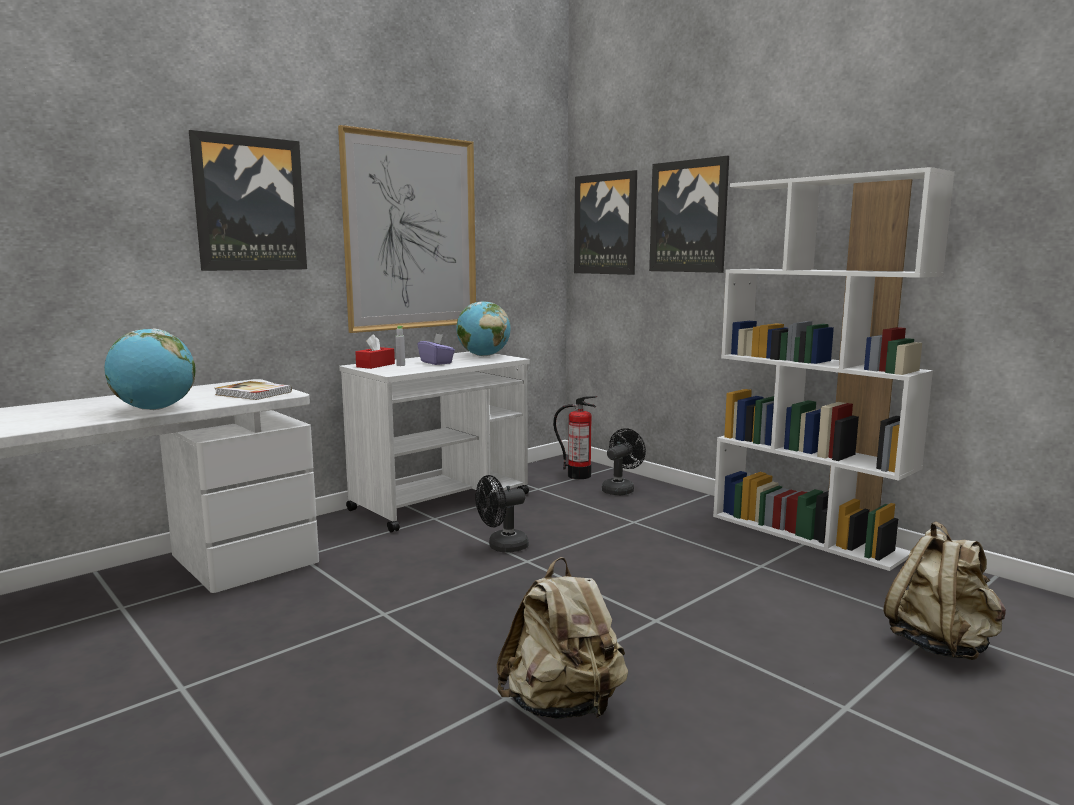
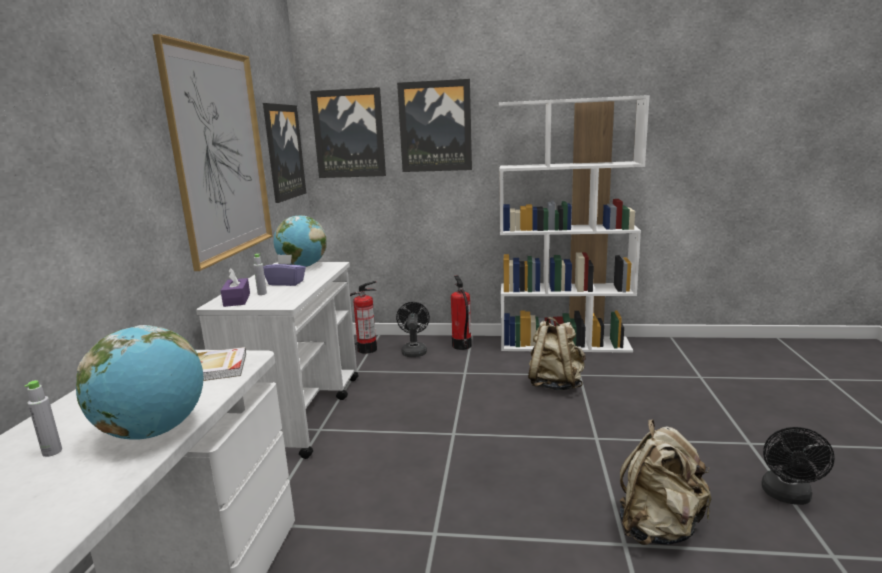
camera: 40 degrees left, 5 degrees up
picture [189,130,307,271] -> picture moved to [263,103,306,203]
red tissue box [355,334,395,369] -> purple tissue box [221,268,250,307]
black fan [475,475,528,553] -> black fan moved to [761,427,835,505]
beige backpack [883,521,1006,660] -> beige backpack moved to [528,317,586,390]
none -> grey bottle [24,380,62,457]
none -> fire extinguisher [451,275,472,350]

